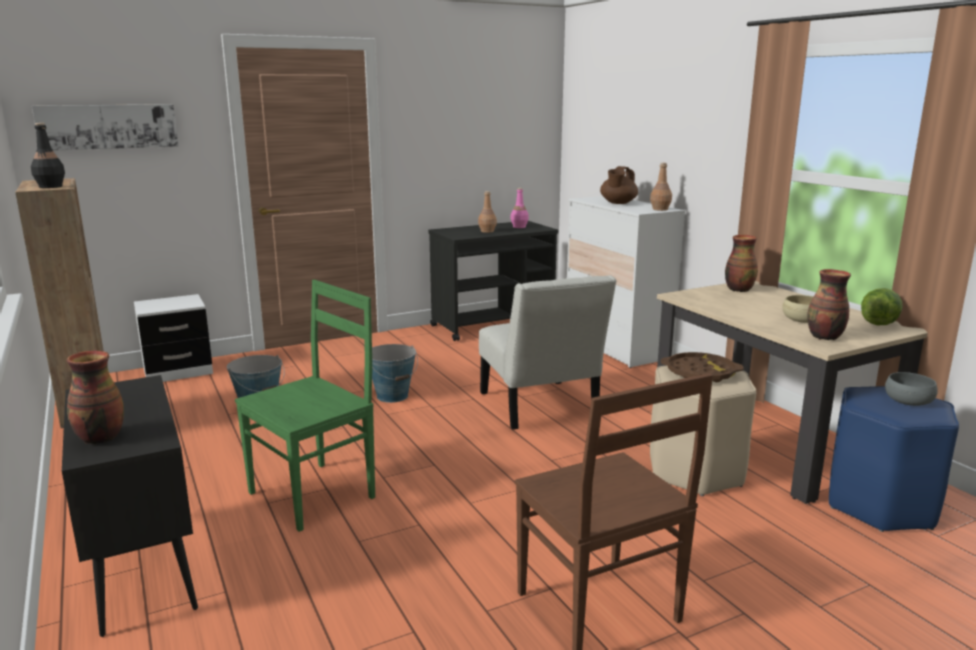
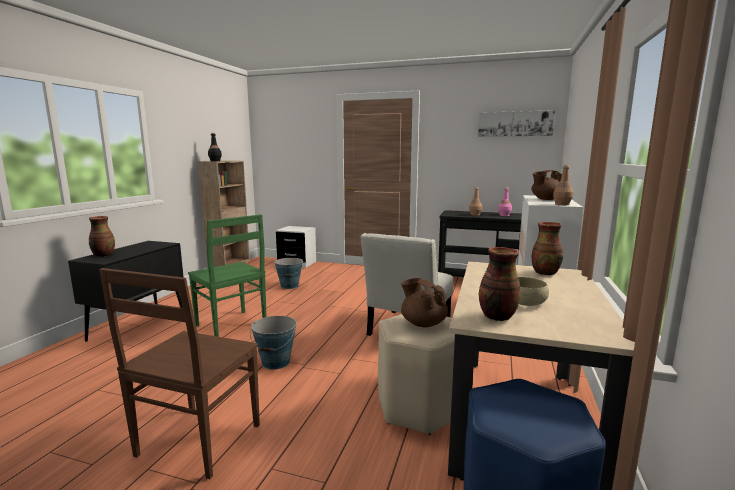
camera: 45 degrees right, 5 degrees down
picture [32,104,178,151] -> picture moved to [478,110,555,137]
green chair [235,280,375,532] -> green chair turned 45 degrees clockwise [188,214,266,337]
bucket [372,344,418,403] -> bucket moved to [250,316,297,370]
brown tray [661,352,744,382] -> brown teapot [401,278,448,327]
lettuce [861,288,903,325] -> none
grey bowl [885,372,938,406] -> none

